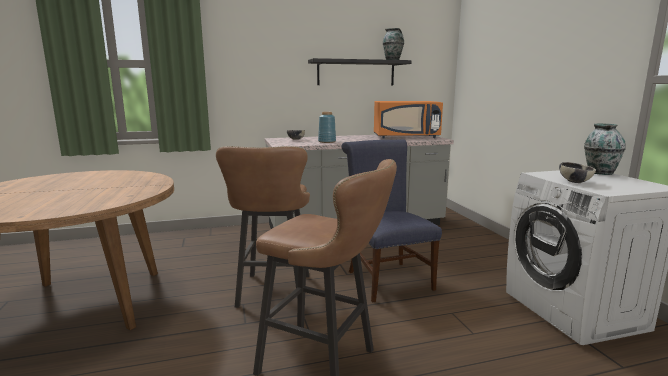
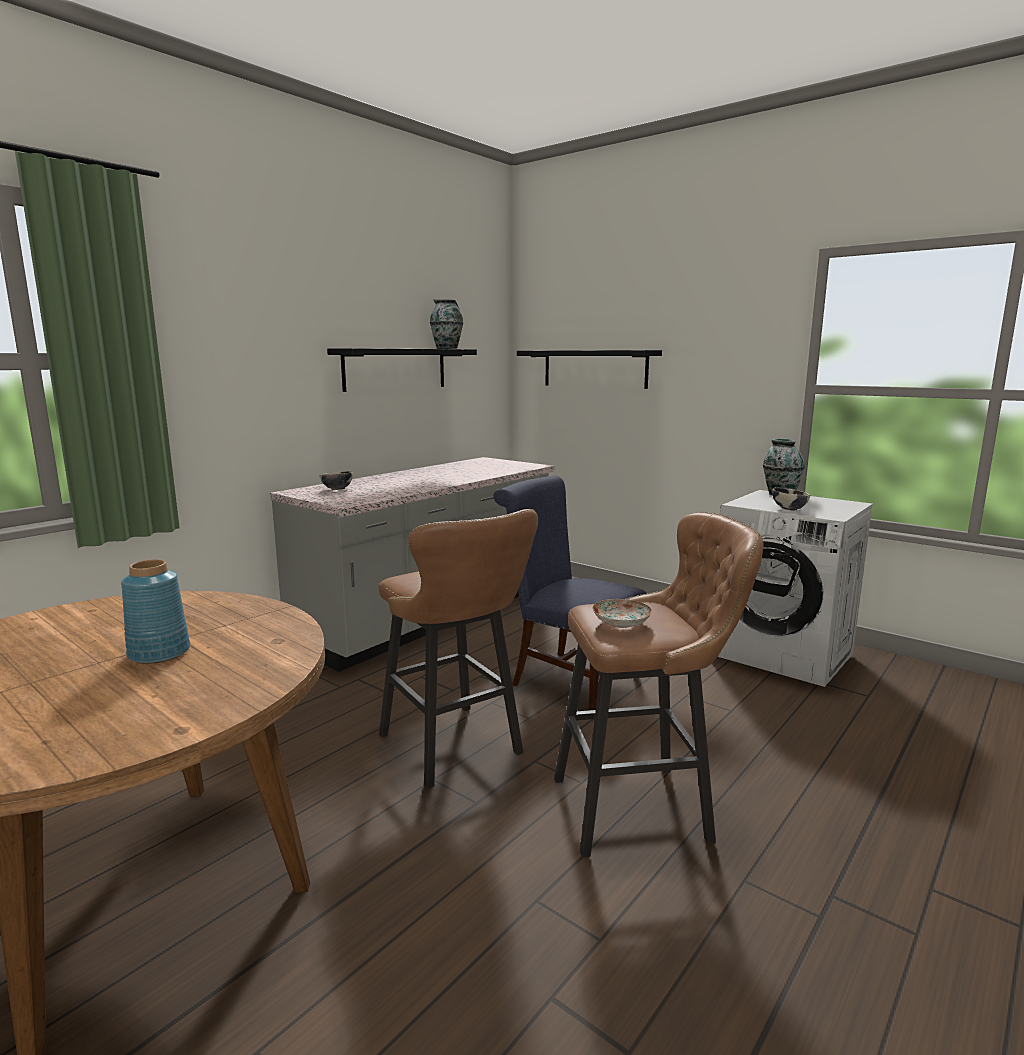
camera: 35 degrees left, 0 degrees up
blue vase [318,112,336,143] -> blue vase moved to [121,559,190,664]
orange microwave [374,101,443,138] -> none
none -> black shelf [517,350,662,389]
none -> plate [592,599,652,628]

